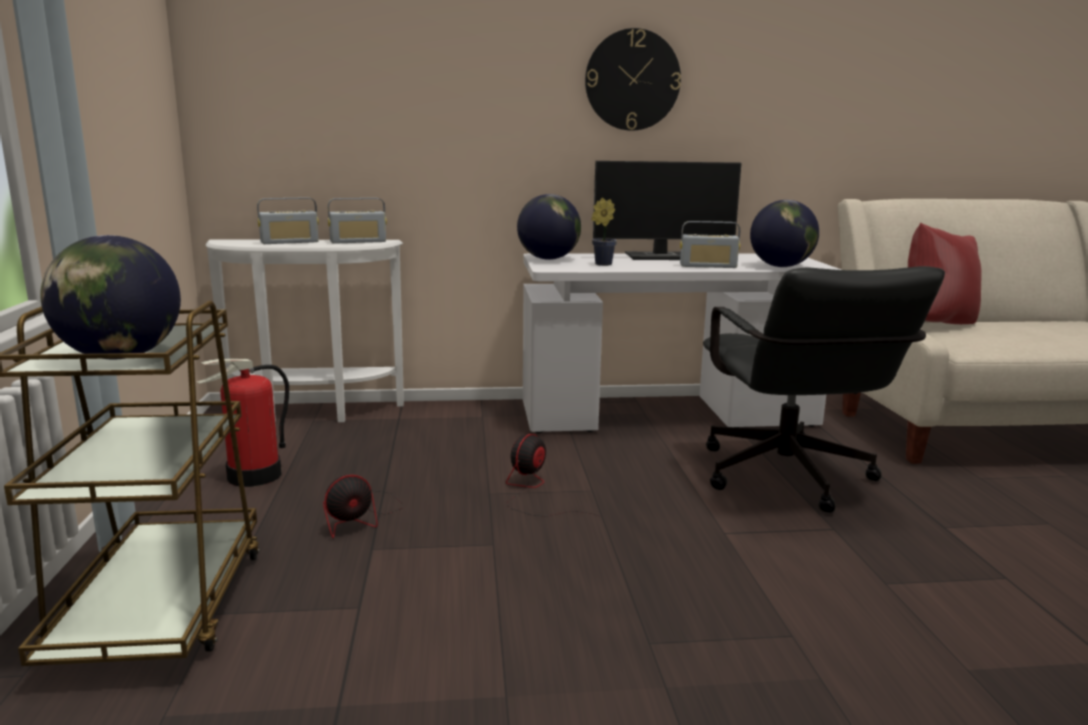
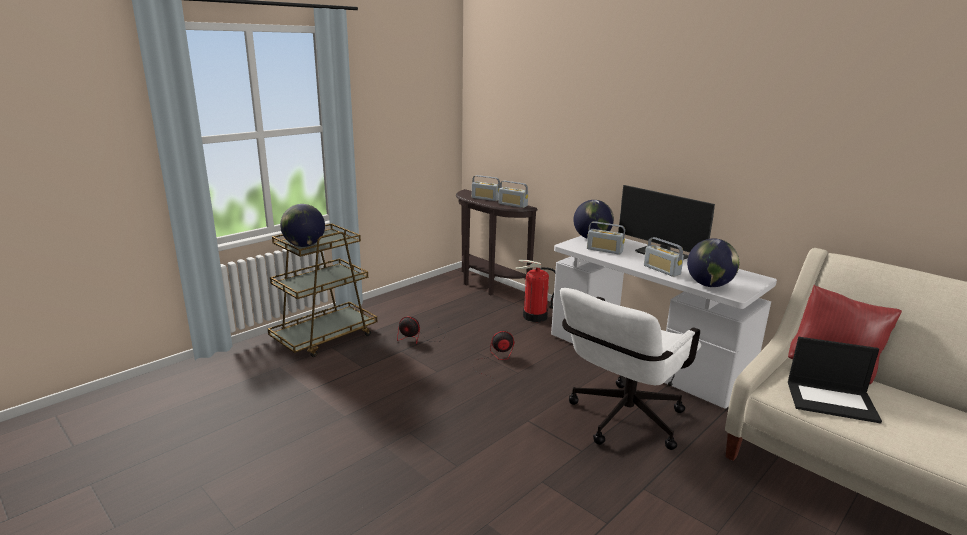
camera: 50 degrees right, 5 degrees up
fire extinguisher [197,358,289,487] -> fire extinguisher moved to [515,259,555,322]
white console table [206,240,404,422] -> brown console table [456,189,538,295]
wall clock [585,28,681,131] -> none
potted plant [592,198,617,266] -> radio [587,221,625,255]
black office chair [703,266,945,513] -> white office chair [560,288,701,450]
none -> laptop [788,337,882,424]

